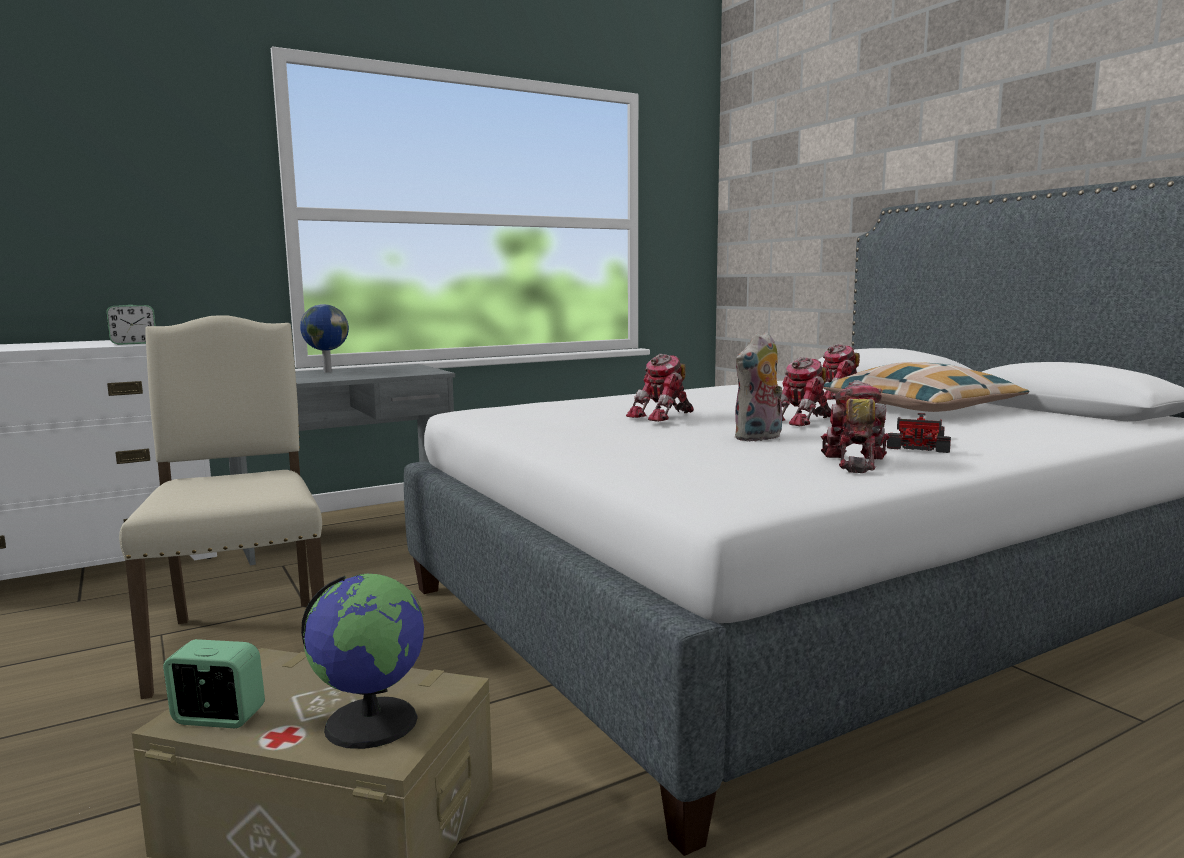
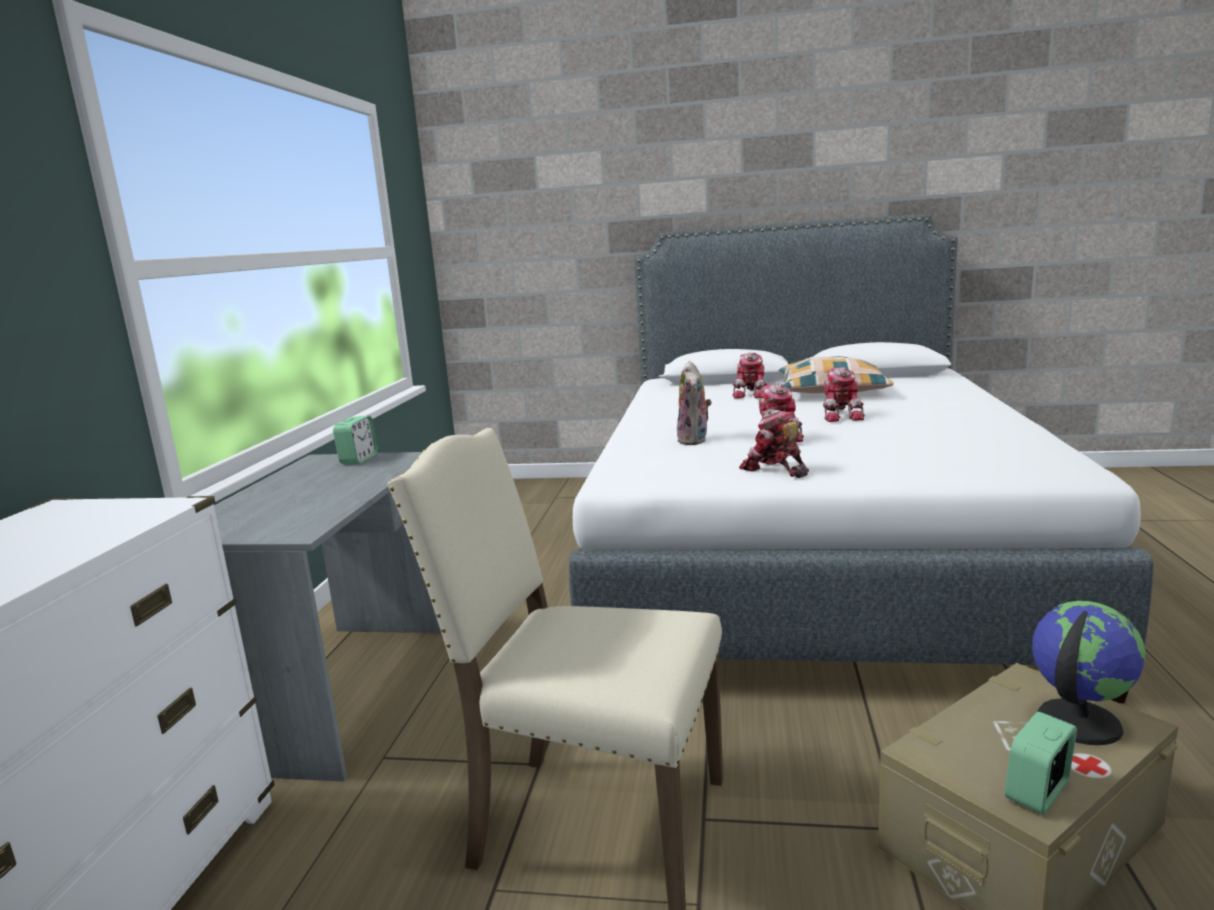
camera: 50 degrees left, 5 degrees up
alarm clock [106,305,156,345] -> alarm clock moved to [333,416,378,464]
globe [300,304,349,372] -> none
plush toy [735,332,783,442] -> plush toy moved to [676,361,712,445]
toy robot [821,380,890,473] -> toy robot moved to [739,409,809,478]
toy car [887,413,951,453] -> none

